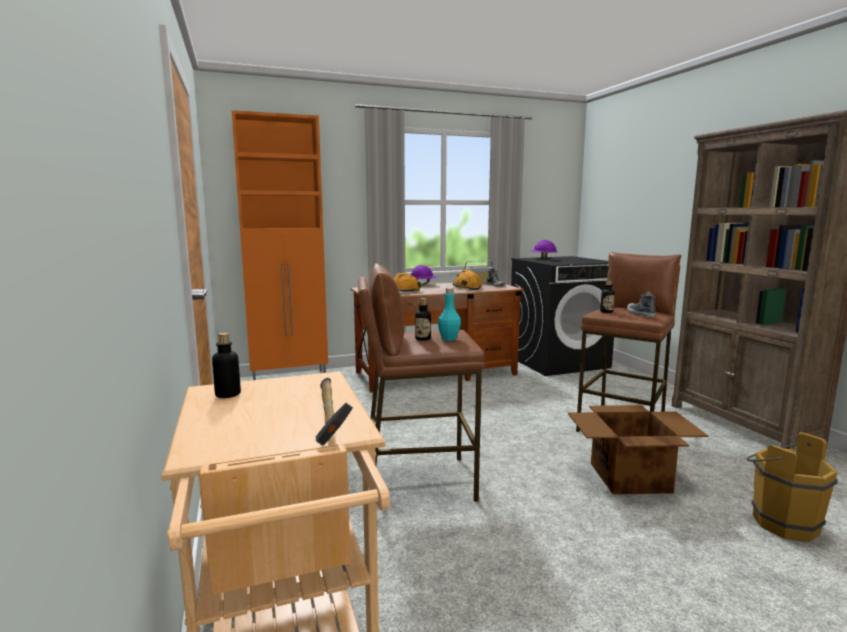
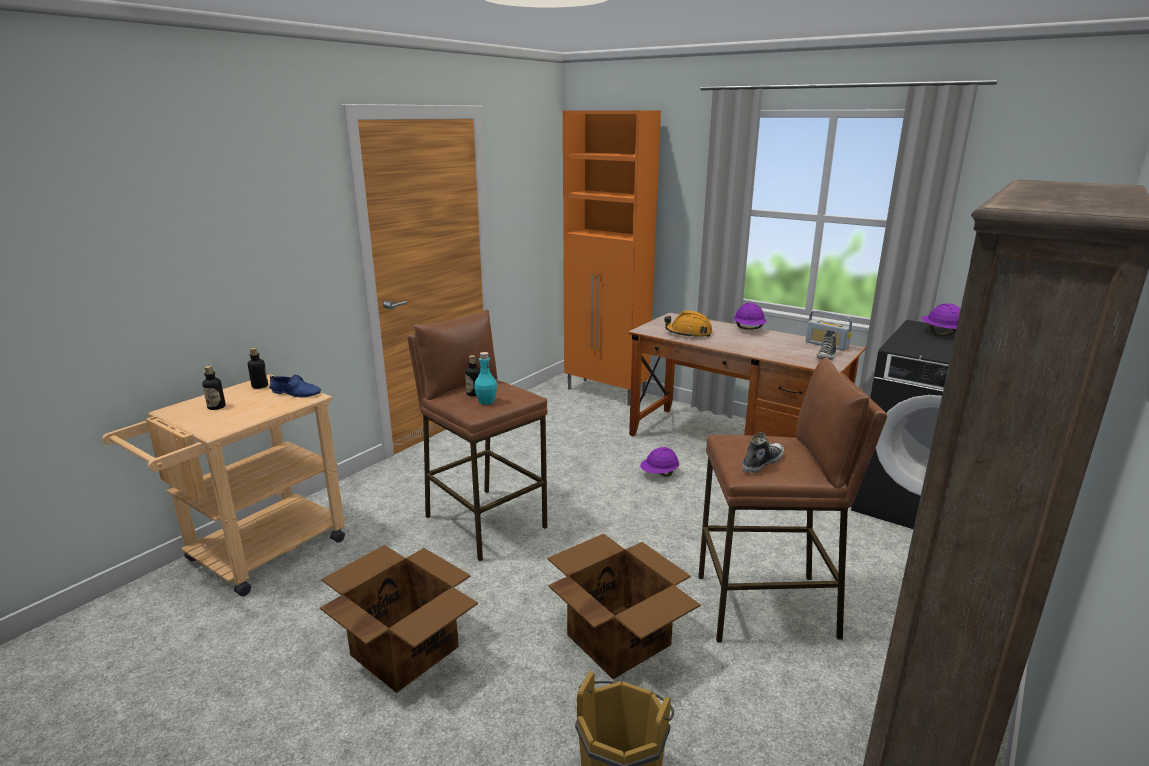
camera: 55 degrees right, 10 degrees up
hammer [316,378,353,446] -> none
orange hard hat [453,270,482,290] -> none
bottle [600,280,615,313] -> bottle moved to [202,366,226,410]
none -> blue shoe [269,375,321,397]
none -> cardboard box [320,545,478,693]
none -> purple hard hat [640,447,679,477]

